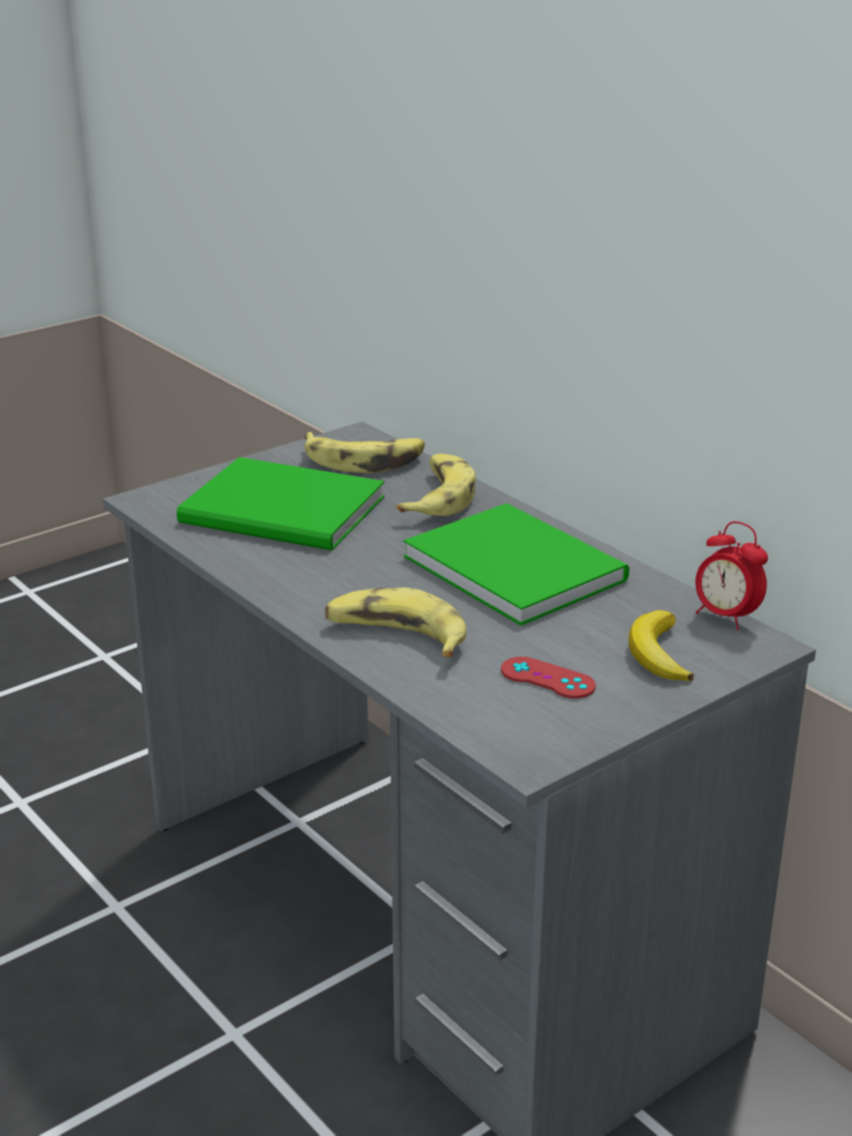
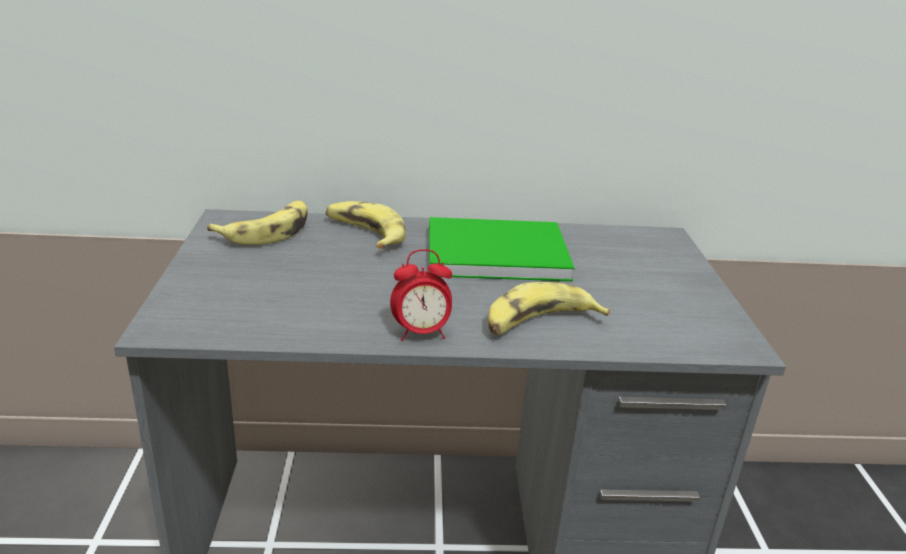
camera: 55 degrees left, 0 degrees up
green book [177,457,385,551] -> none
red game controller [501,657,596,699] -> none
banana [628,610,694,681] -> none
alarm clock [695,521,768,630] -> alarm clock moved to [390,249,452,341]

